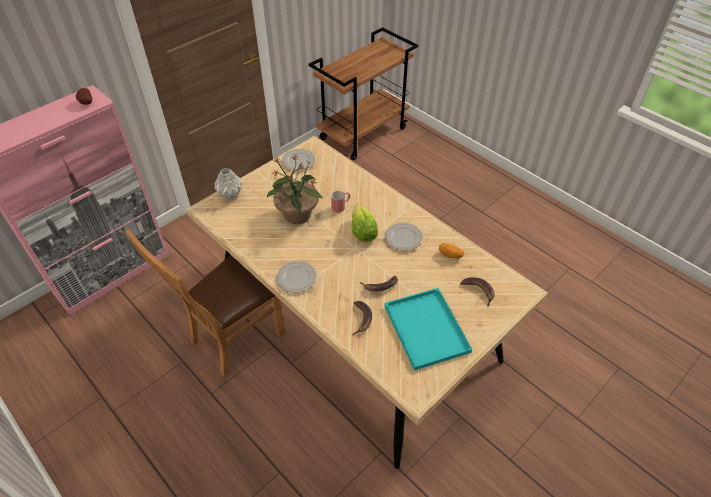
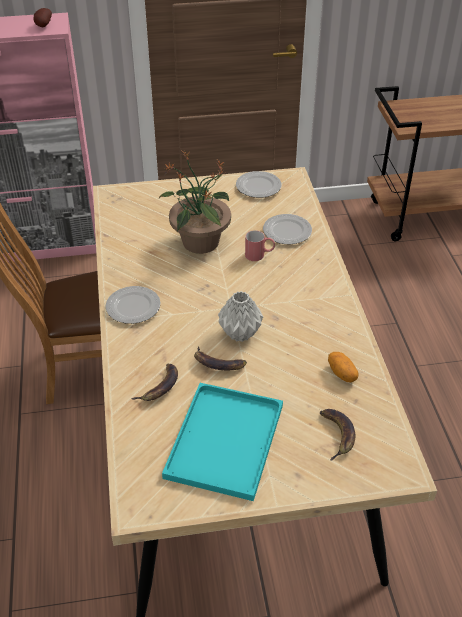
camera: 35 degrees right, 5 degrees down
grey vase [214,168,243,200] -> grey vase moved to [218,291,263,342]
lettuce [352,205,378,242] -> none
plate [385,223,423,250] -> plate moved to [263,214,312,244]

